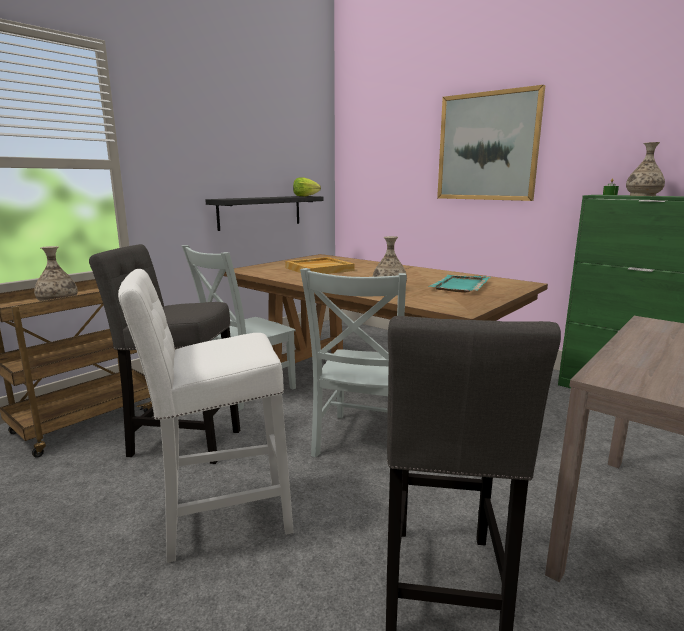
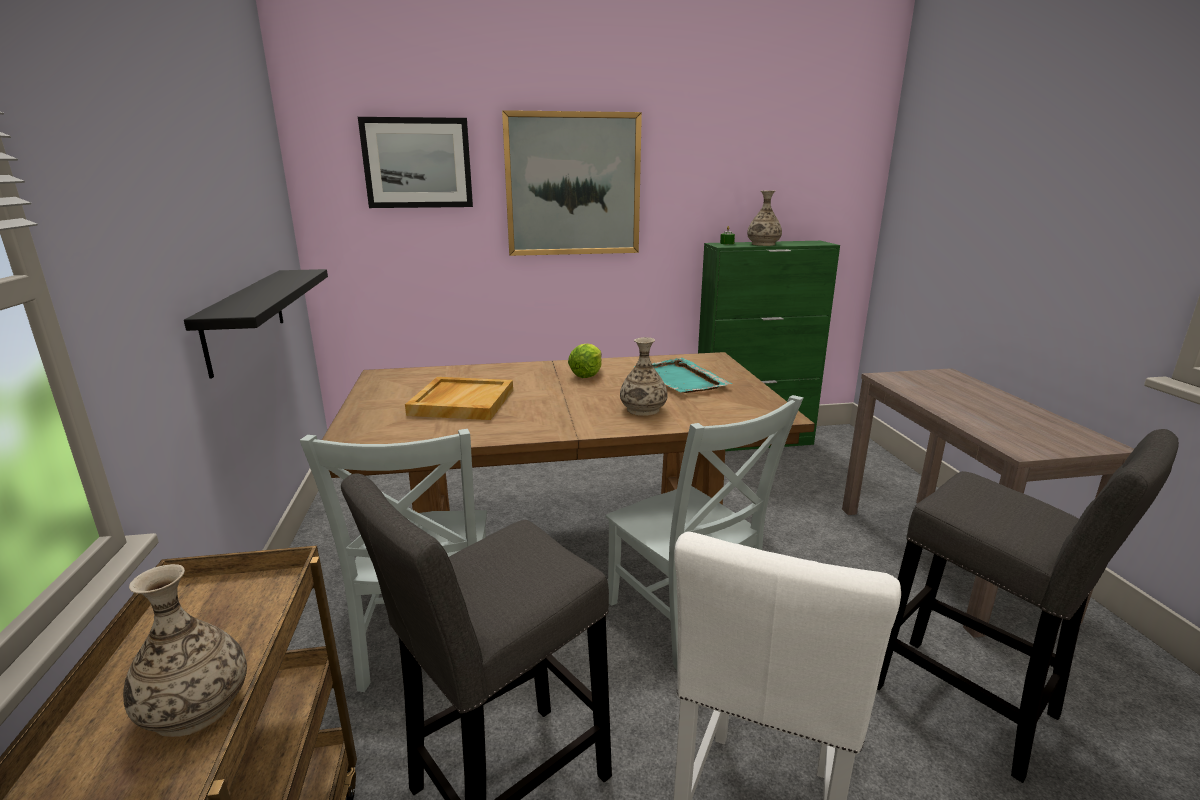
camera: 50 degrees left, 5 degrees up
lettuce [293,177,321,196] -> lettuce moved to [568,344,602,378]
none -> picture [358,117,473,208]

